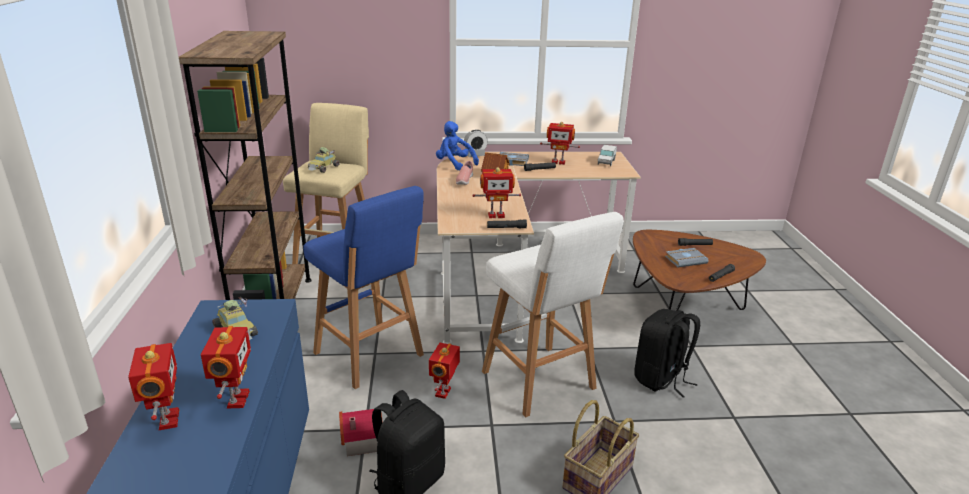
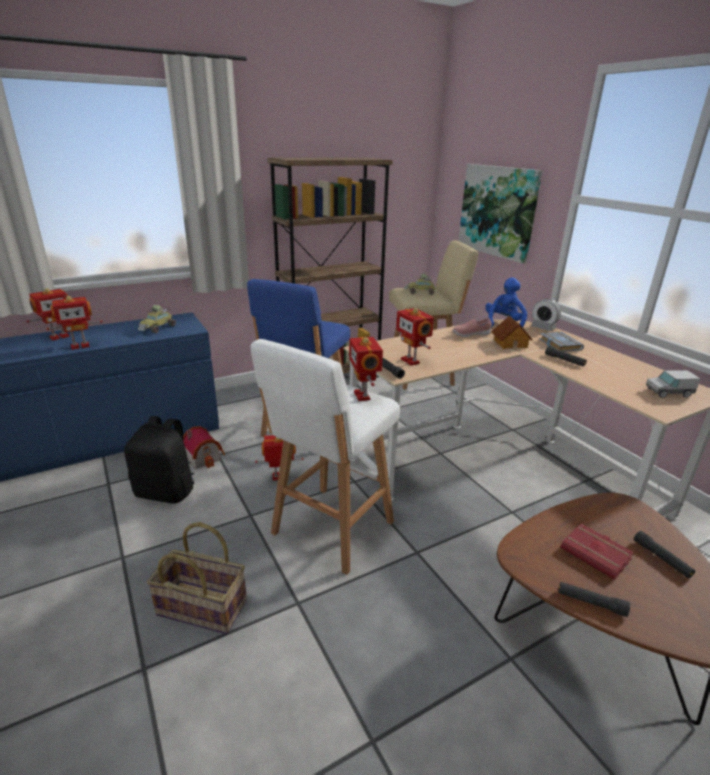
camera: 65 degrees right, 0 degrees up
toy robot [540,122,580,165] -> toy robot moved to [349,337,383,401]
black backpack [634,309,700,398] -> none
grey book [665,248,709,268] -> red book [561,524,634,580]
none -> picture [459,164,542,264]

